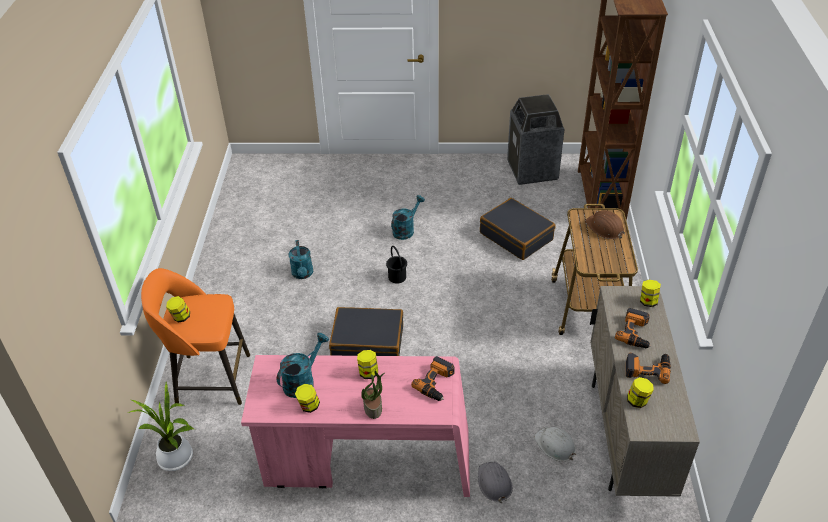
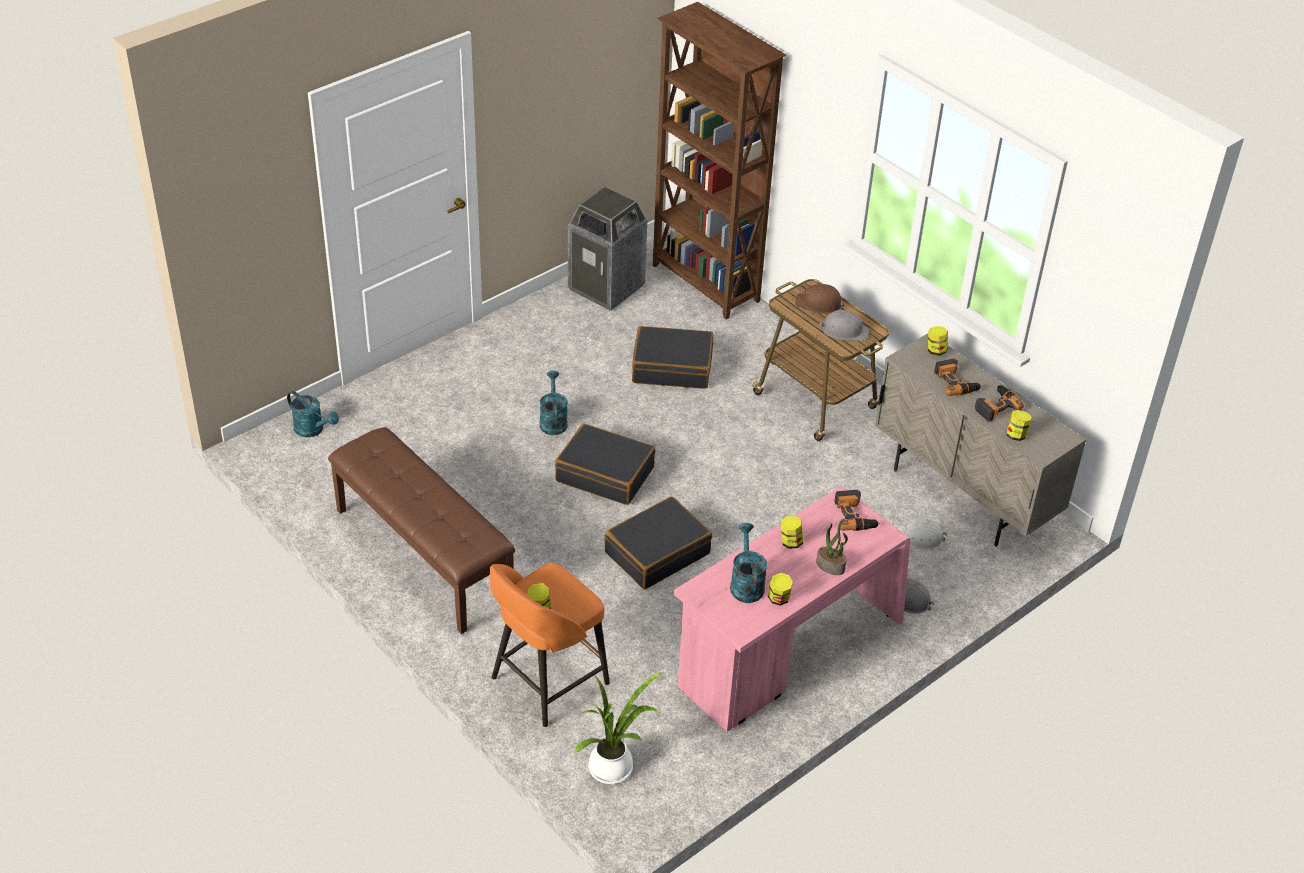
camera: 45 degrees left, 0 degrees up
turquoise watering can [289,240,313,279] -> turquoise watering can moved to [287,391,339,437]
black bucket [386,246,407,284] -> black suitcase [555,424,656,505]
none -> brown bench [328,427,515,634]
none -> grey hard hat [819,310,869,340]

